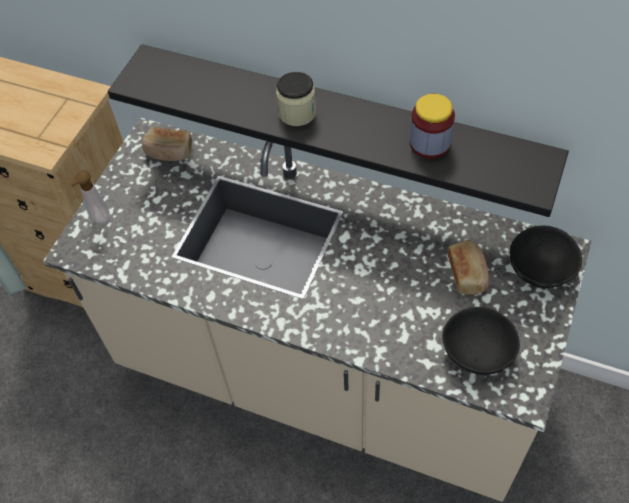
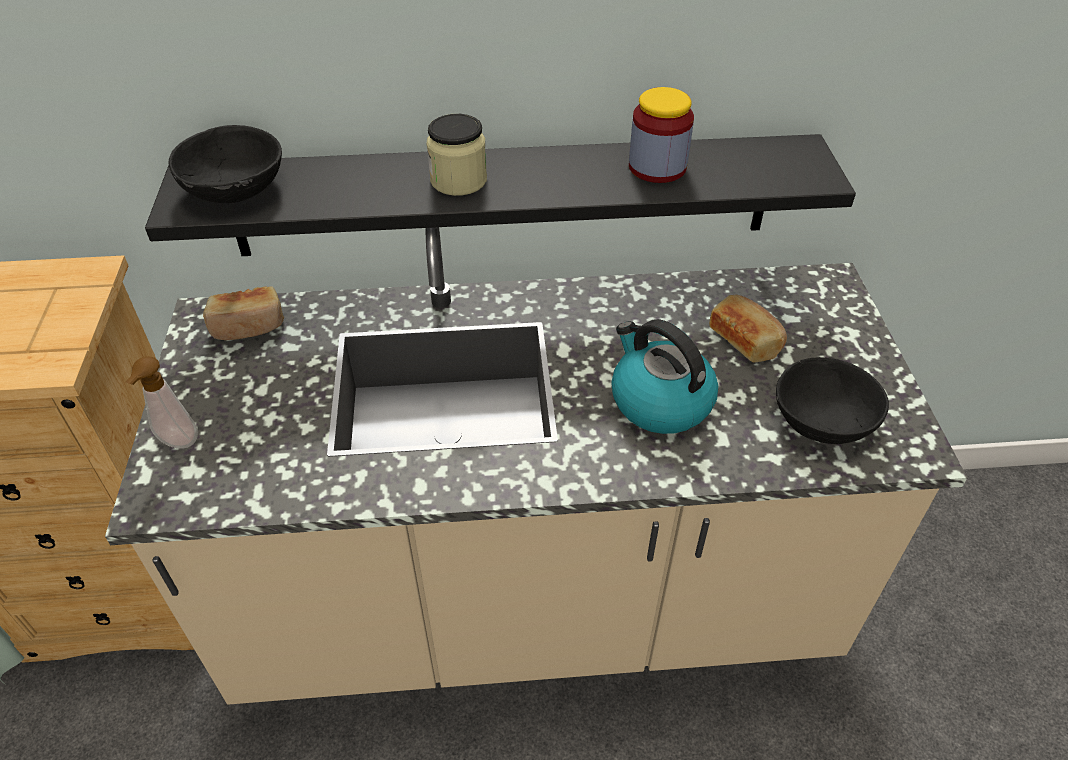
camera: 30 degrees left, 10 degrees down
black bowl [510,225,582,288] -> black bowl moved to [168,125,282,203]
none -> kettle [611,319,718,434]

